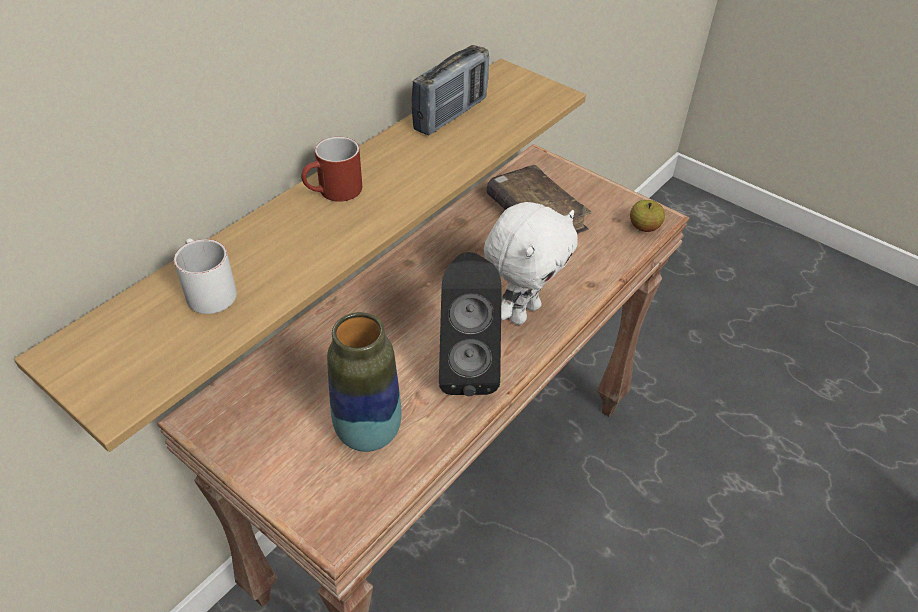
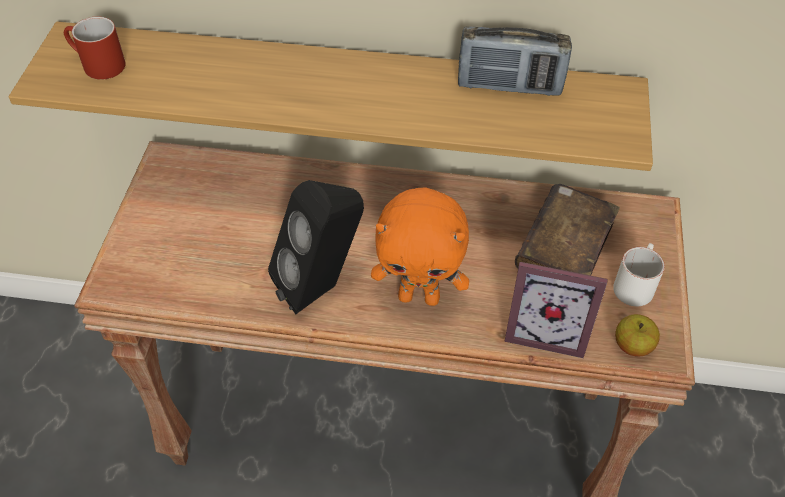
camera: 60 degrees right, 5 degrees up
white mug [174,239,237,314] -> white mug moved to [613,243,665,306]
red mug [301,137,362,202] -> red mug moved to [64,16,126,80]
vase [327,312,402,452] -> none
white plush toy [484,202,578,325] -> orange plush toy [371,188,469,306]
none -> picture frame [505,262,608,358]

